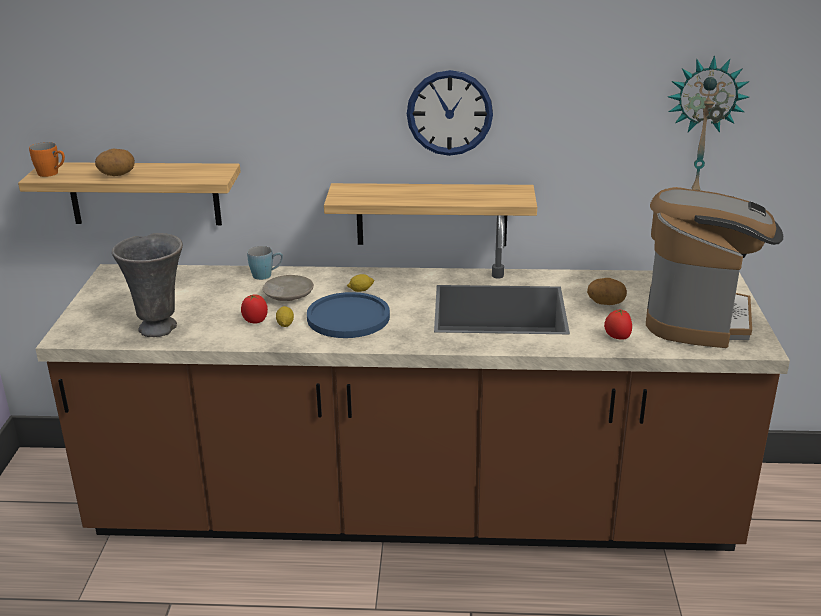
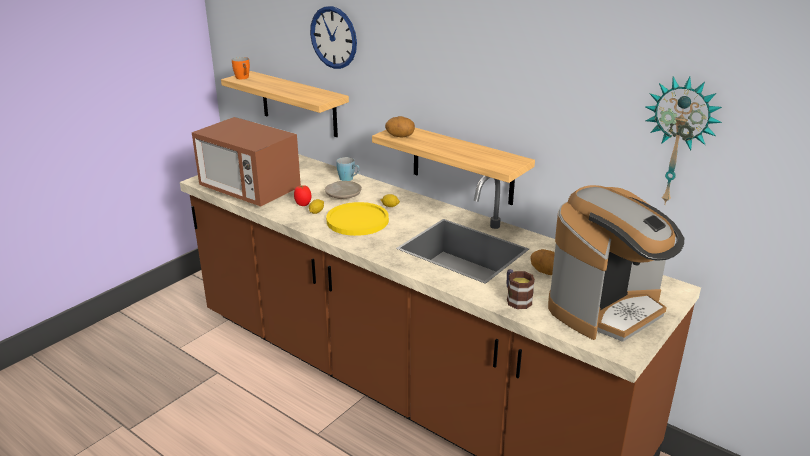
camera: 35 degrees right, 0 degrees up
potato [95,148,135,176] -> potato moved to [385,116,415,137]
grey vase [112,233,183,337] -> microwave [192,117,301,207]
blue plate [307,292,390,338] -> yellow plate [326,202,389,236]
wall clock [407,70,493,156] -> wall clock moved to [310,6,357,69]
tomato [604,310,632,340] -> mug [506,269,535,309]

